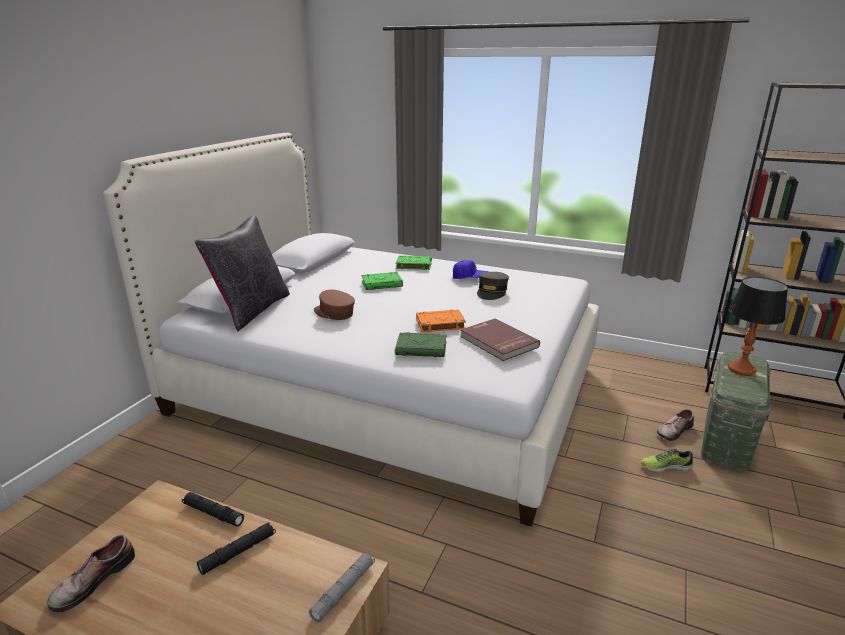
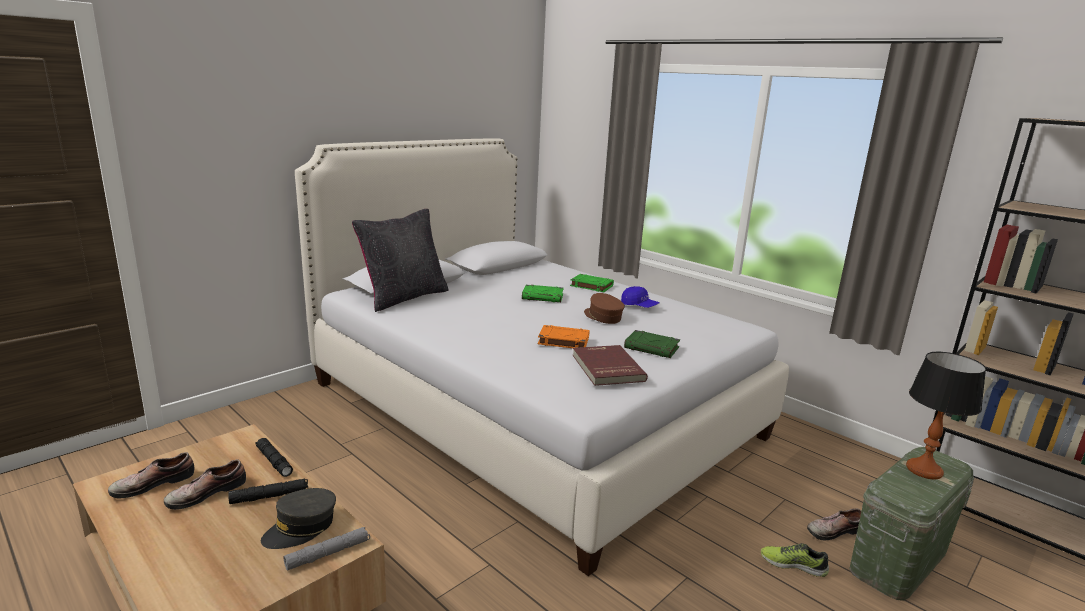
camera: 20 degrees right, 5 degrees down
brown cap [314,290,355,320] -> brown cap moved to [584,293,625,324]
green book [395,332,447,357] -> green book moved to [624,330,680,358]
grey cap [477,272,509,300] -> grey cap moved to [261,488,336,549]
none -> shoe [164,459,246,510]

